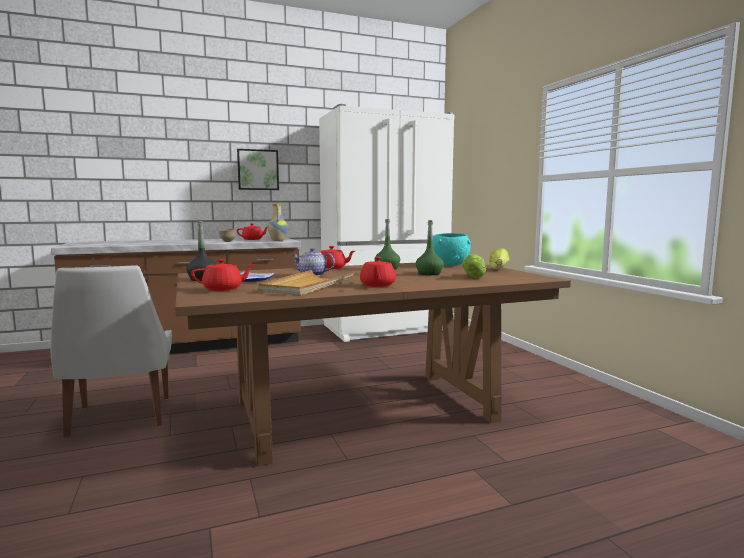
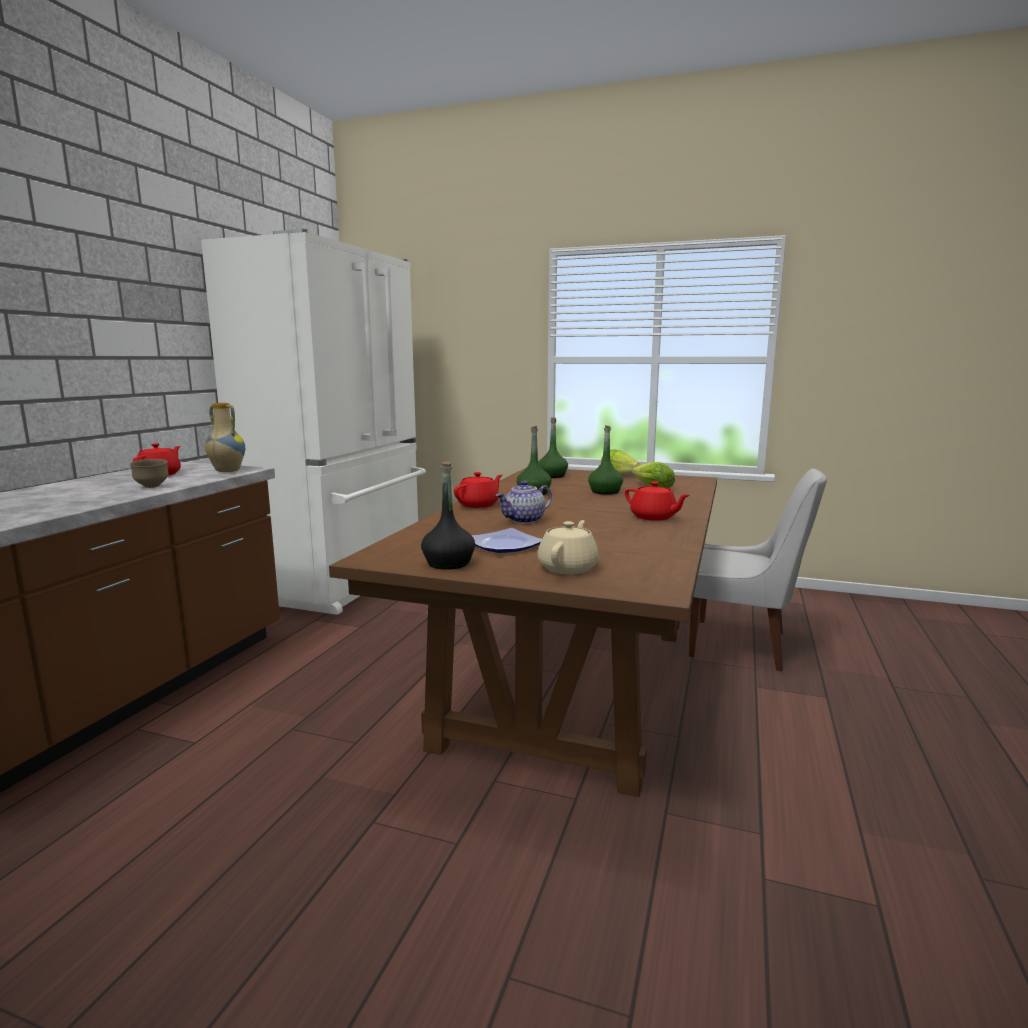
camera: 50 degrees left, 5 degrees up
white chair [50,265,172,438] -> white chair moved to [689,468,827,672]
red teapot [191,259,255,291] -> beige teapot [538,520,599,574]
picture [237,149,279,190] -> none
beige tray [259,270,354,295] -> none
turquoise bowl [432,233,471,266] -> green bottle [539,417,568,478]

